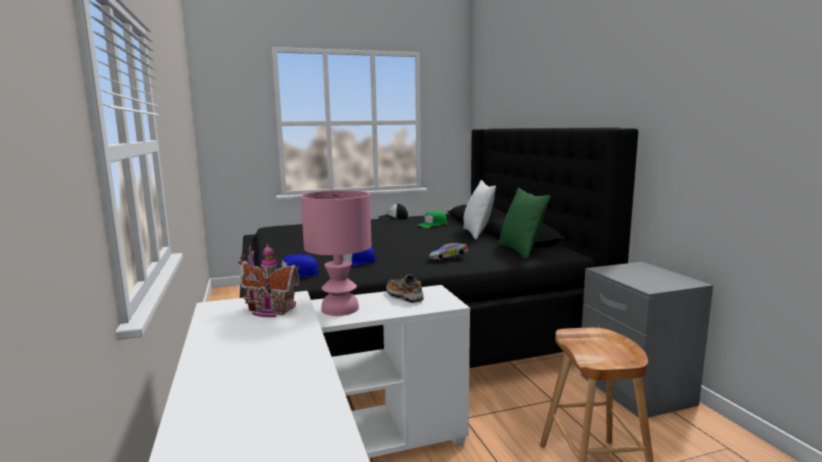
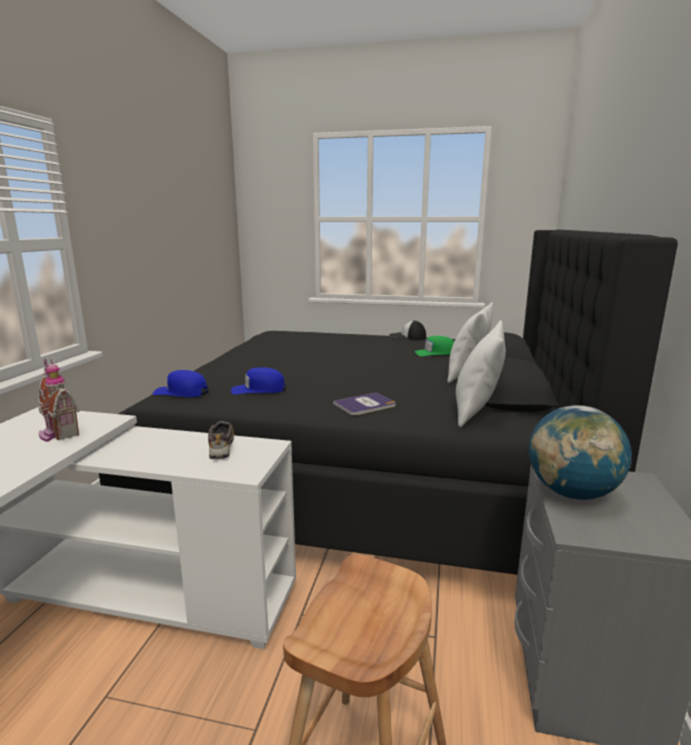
camera: 30 degrees right, 5 degrees up
pink table lamp [301,190,372,316] -> none
toy car [429,243,468,260] -> book [333,392,396,416]
green pillow [498,188,550,259] -> white pillow [456,320,506,428]
none -> globe [529,405,632,500]

